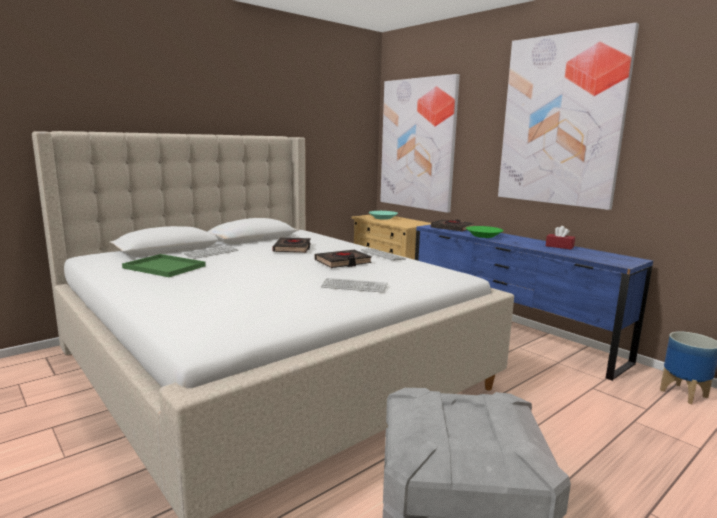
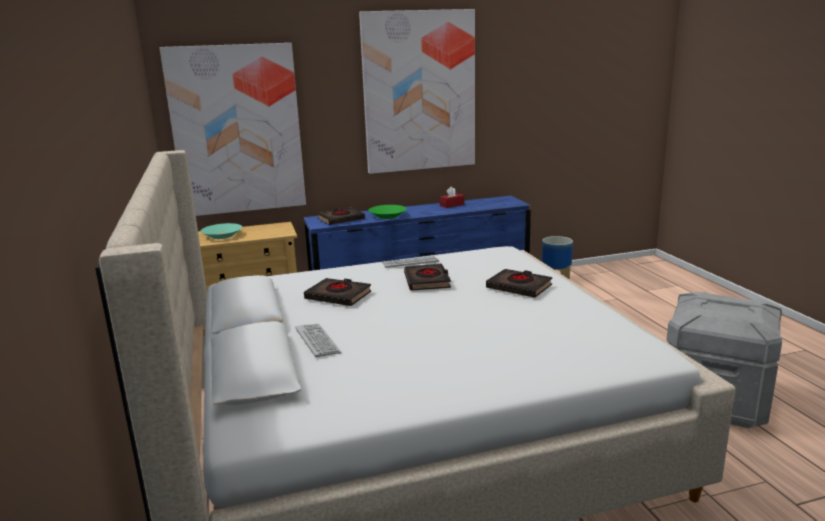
camera: 65 degrees left, 5 degrees up
green tray [122,254,206,277] -> none
keyboard [321,278,388,293] -> black book [486,269,552,298]

